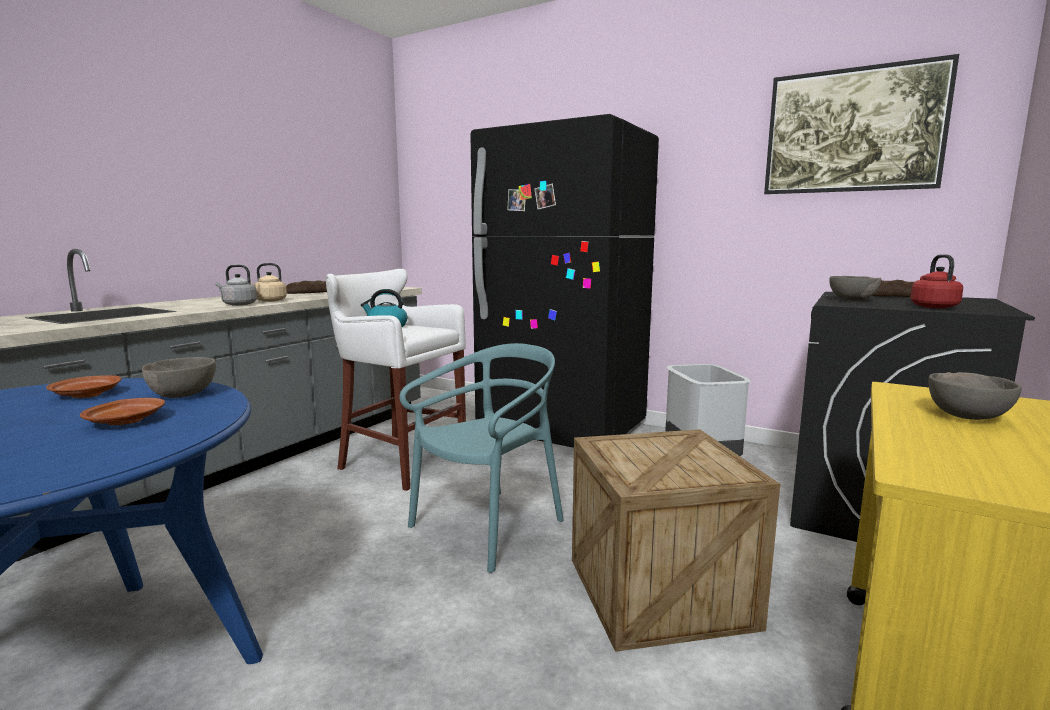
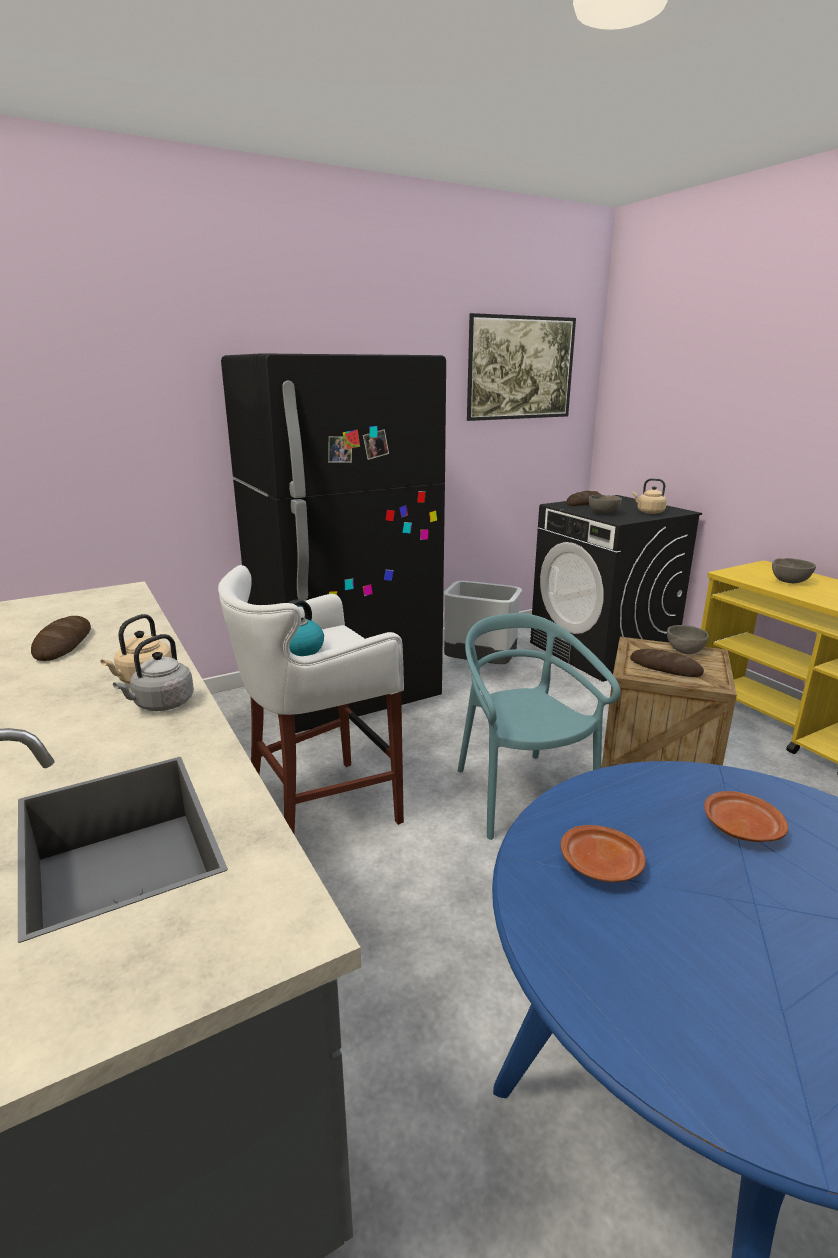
camera: 60 degrees left, 10 degrees up
grey bowl [142,357,216,398] -> grey bowl moved to [667,625,709,654]
red kettle [910,254,963,308] -> beige kettle [633,478,667,514]
none -> bread [630,649,704,677]

